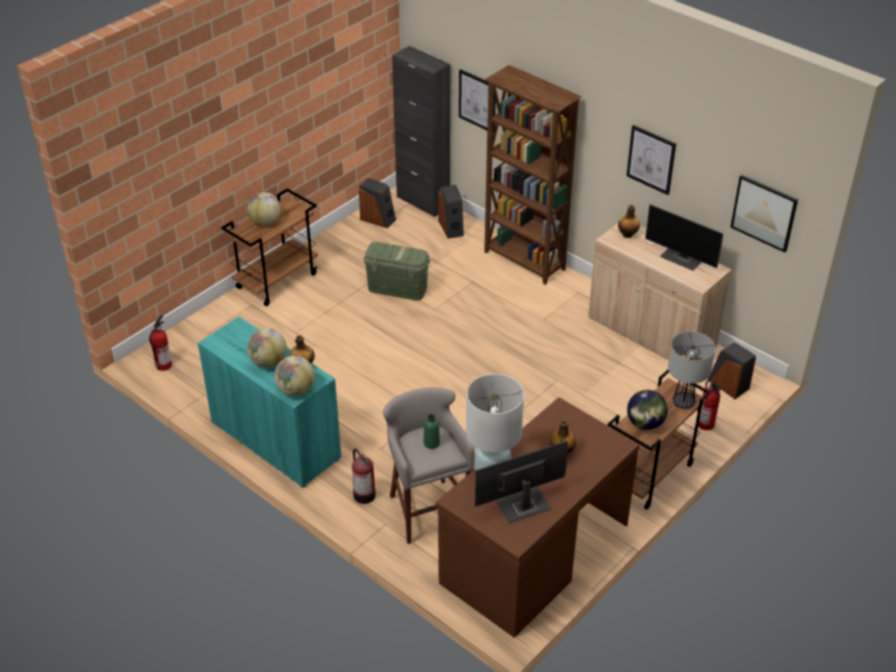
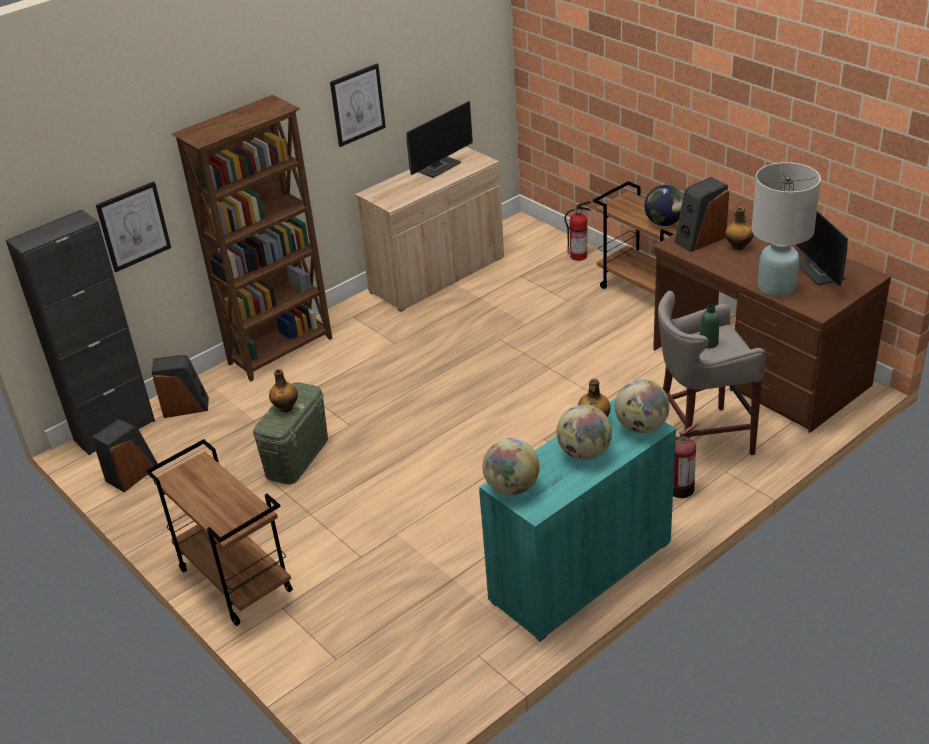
camera: 80 degrees left, 5 degrees down
fire extinguisher [149,315,172,371] -> none
globe [247,192,281,226] -> globe moved to [483,438,540,495]
bottle [618,205,640,238] -> bottle moved to [269,369,298,412]
table lamp [668,331,715,409] -> none
speaker [708,343,756,399] -> speaker moved to [675,177,729,252]
picture [731,175,798,253] -> none

